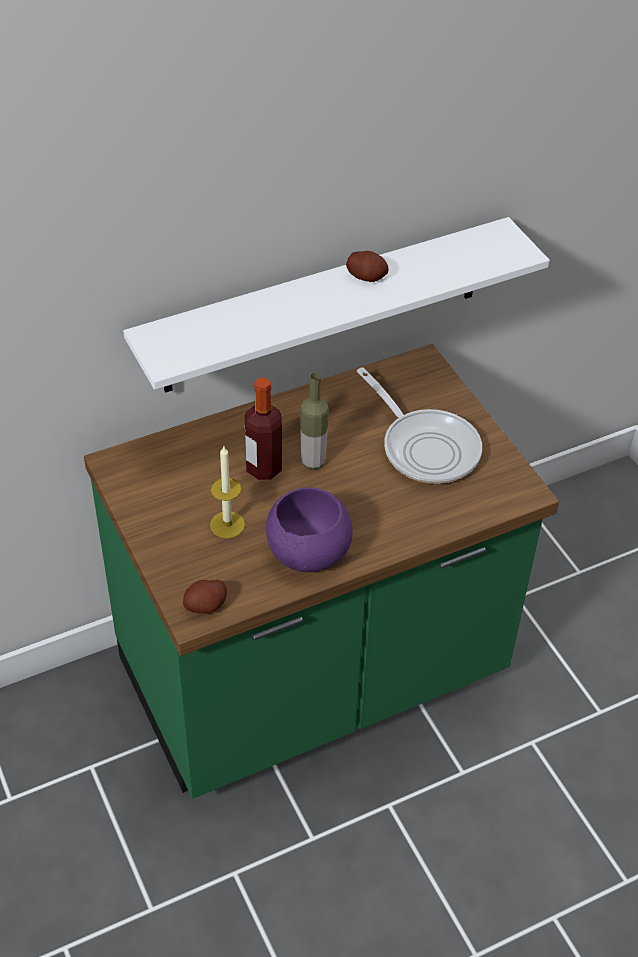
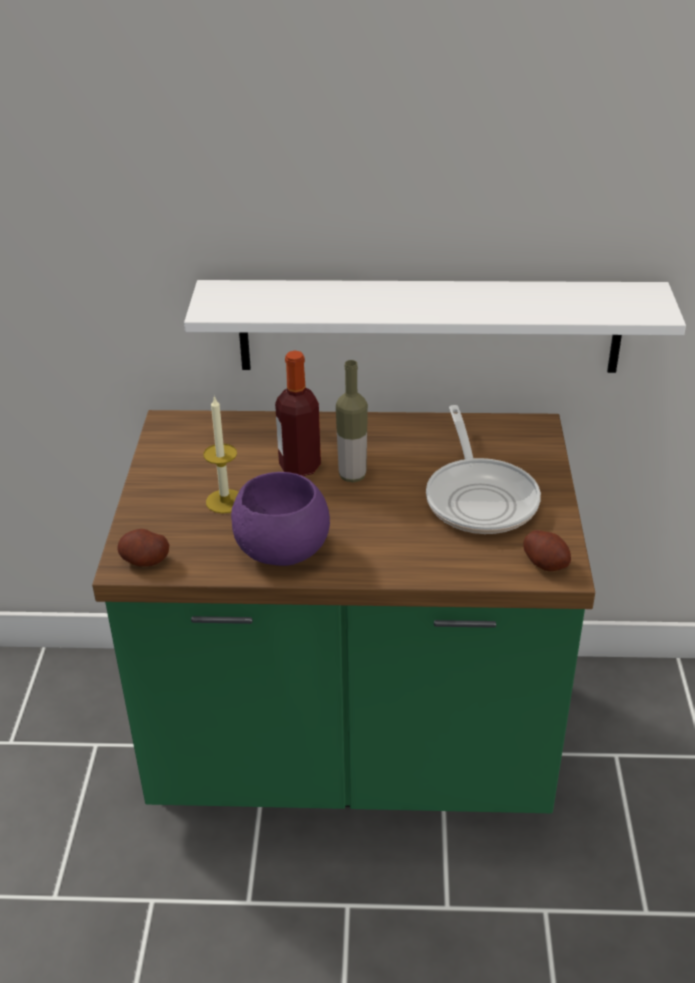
camera: 30 degrees right, 10 degrees down
potato [346,251,388,282] -> potato moved to [523,530,571,571]

